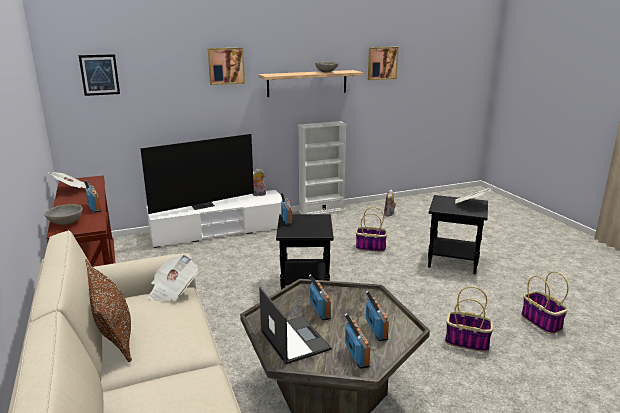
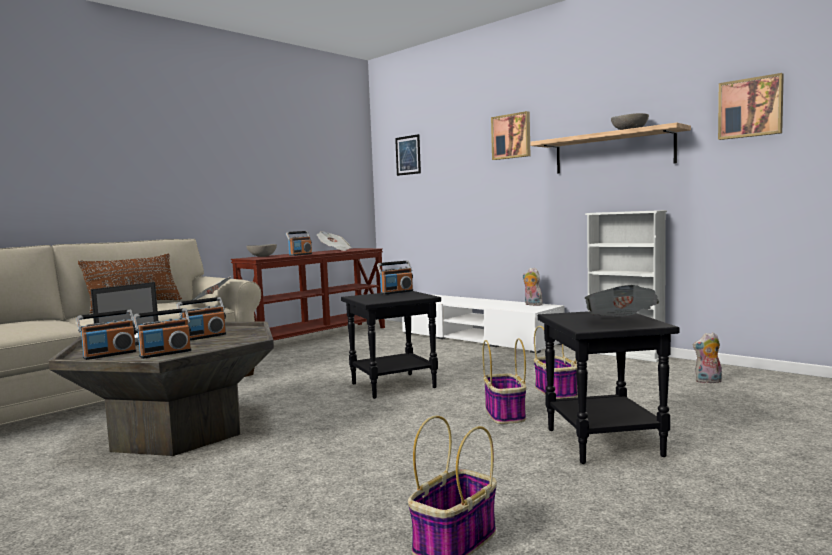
camera: 65 degrees right, 15 degrees down
television [140,134,254,214] -> none
basket [445,287,493,352] -> basket moved to [482,338,526,424]

